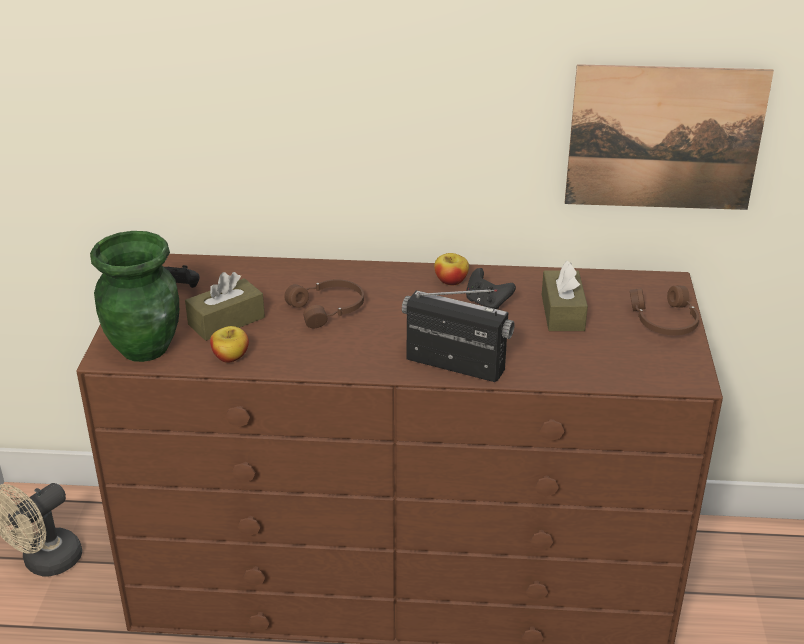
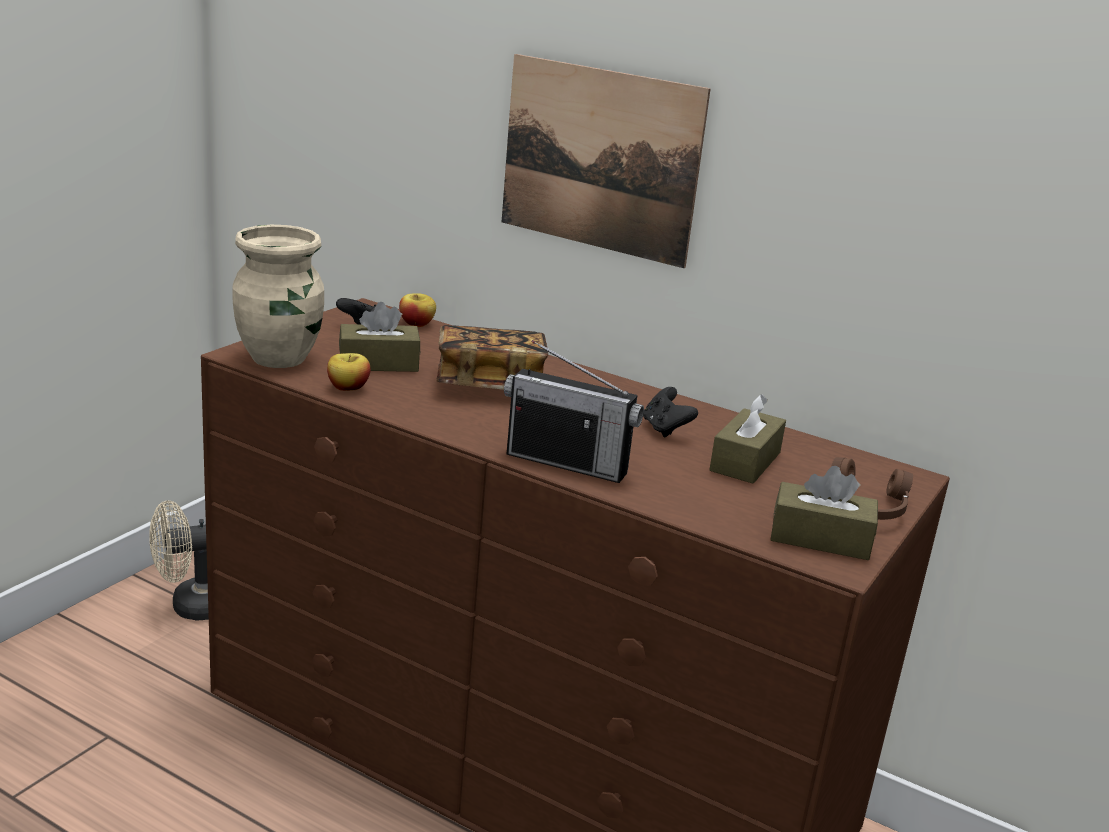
camera: 25 degrees right, 10 degrees down
green vase [90,231,179,362] -> beige vase [232,225,324,368]
brown headphones [284,279,364,328] -> book [436,325,548,390]
radio [402,289,515,382] -> radio turned 150 degrees clockwise [504,340,644,483]
apple [434,253,469,285] -> apple moved to [399,293,436,327]
picture [565,64,774,210] -> picture moved to [502,54,711,268]
none -> brown tissue box [770,466,878,560]

